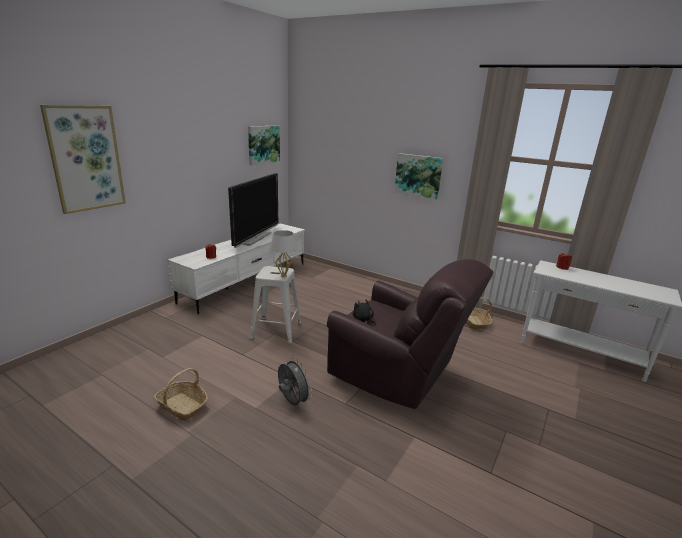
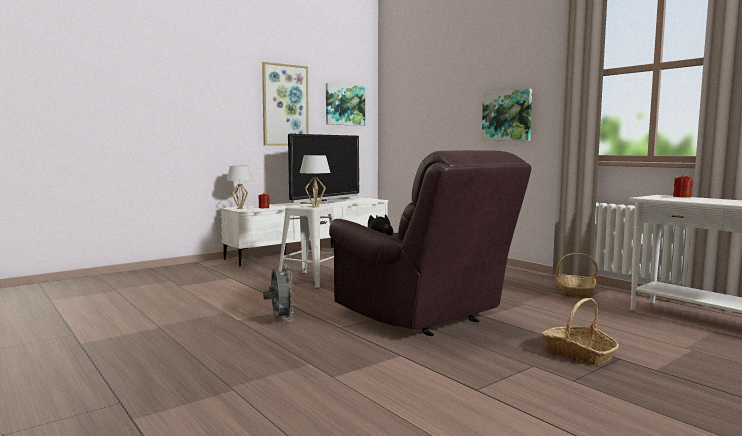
camera: 20 degrees right, 15 degrees down
picture [40,105,126,214] -> picture moved to [262,62,309,146]
basket [154,368,208,421] -> basket moved to [542,298,619,366]
none -> white table lamp [226,166,252,209]

